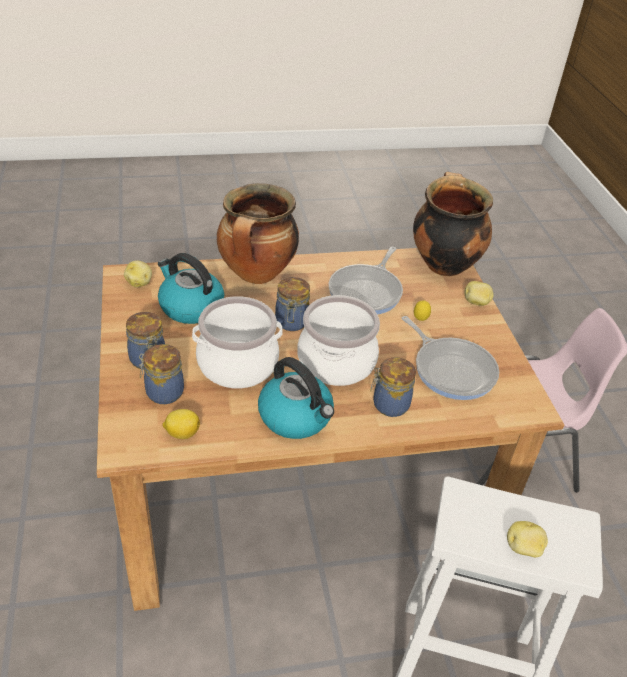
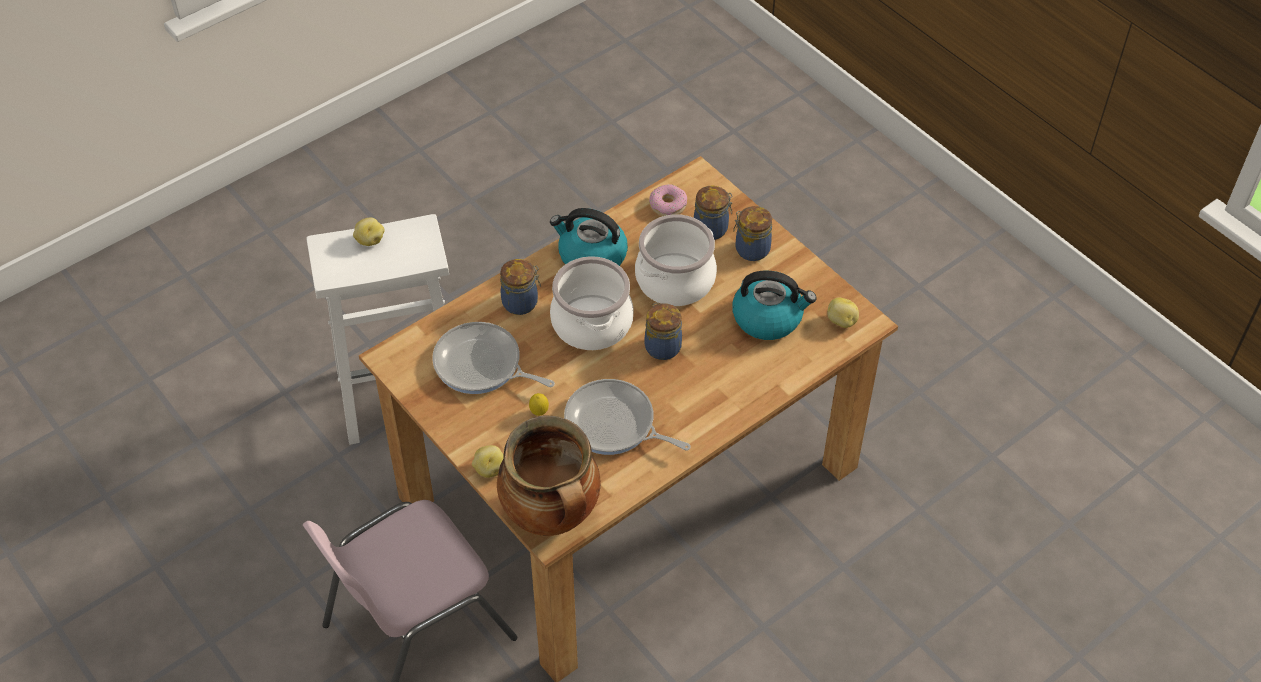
camera: 155 degrees right, 10 degrees up
lemon [162,409,200,439] -> donut [649,184,687,216]
cooking pot [217,183,299,284] -> none
frying pan [329,247,403,315] -> frying pan turned 60 degrees counterclockwise [564,379,691,455]

